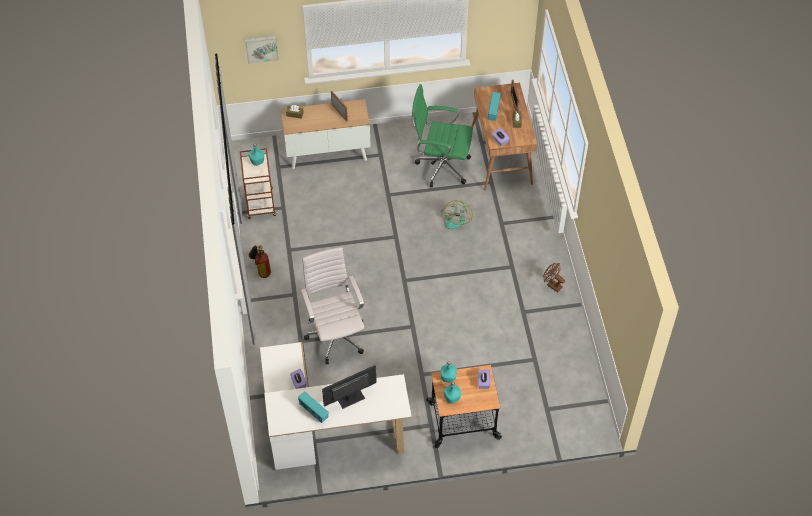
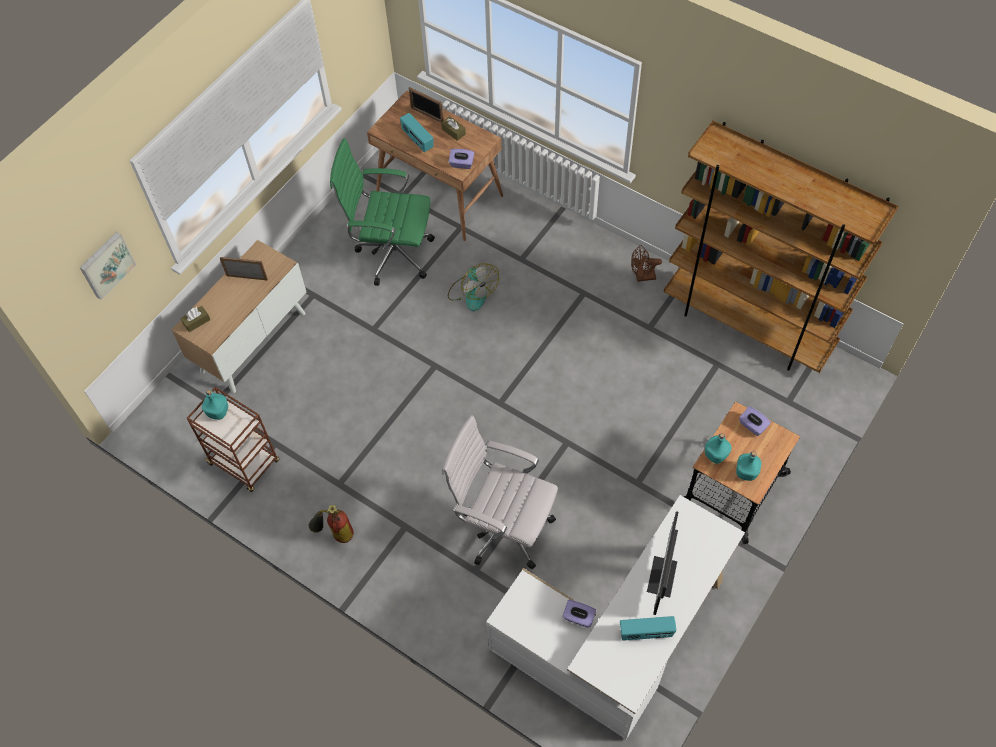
camera: 45 degrees left, 5 degrees up
green office chair [412,84,473,187] -> green office chair turned 45 degrees clockwise [330,138,435,286]
none -> brown bookcase [664,121,899,373]

